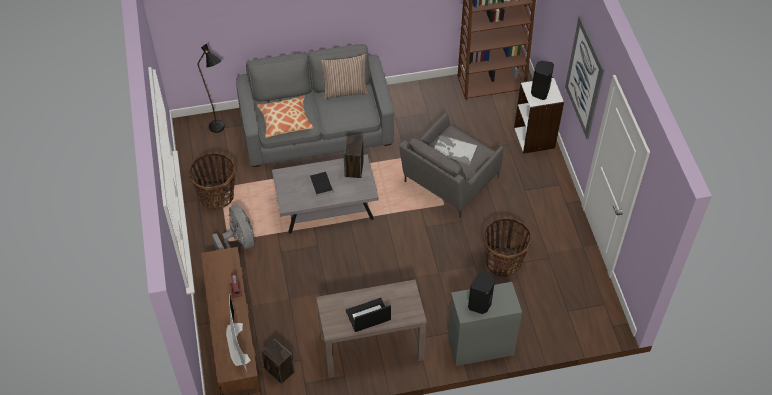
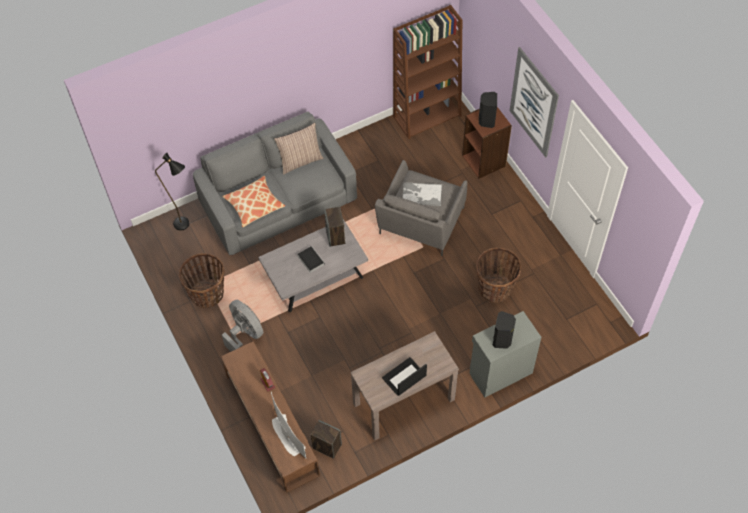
camera: 15 degrees left, 5 degrees up
white bookcase [514,77,564,154] -> brown bookcase [462,107,512,178]

